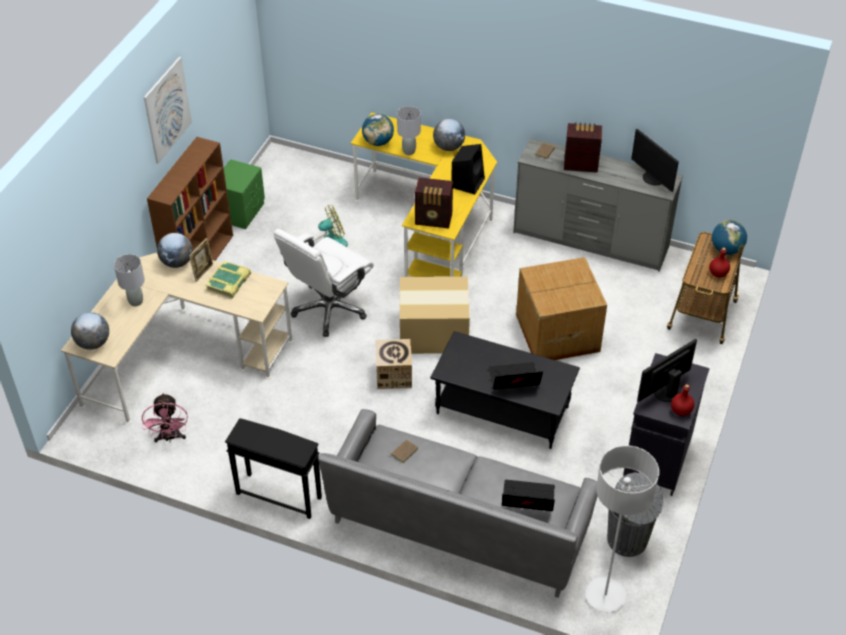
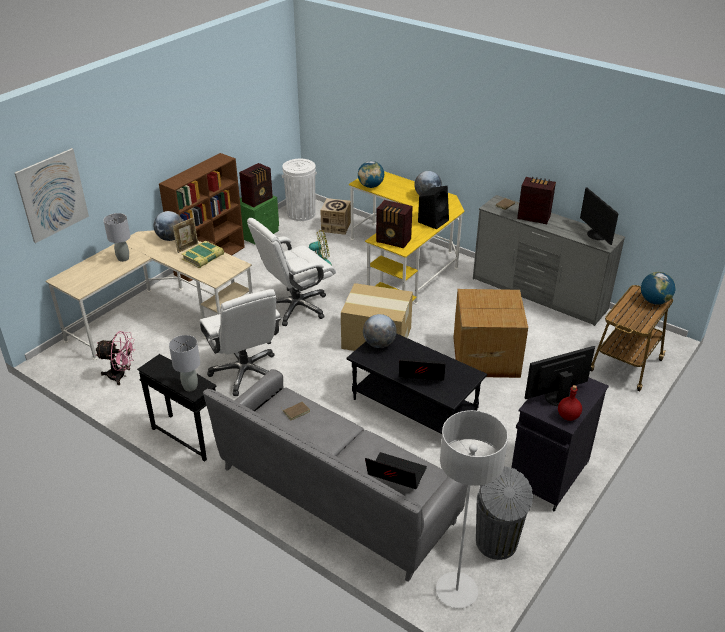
camera: 15 degrees right, 10 degrees down
globe [71,312,109,350] -> globe moved to [363,314,397,348]
pink fan [142,393,188,442] -> pink fan turned 90 degrees counterclockwise [95,331,135,385]
picture [144,57,192,164] -> picture moved to [15,148,89,243]
cardboard box [376,339,412,389] -> cardboard box moved to [320,198,351,235]
grey table lamp [397,106,421,155] -> grey table lamp moved to [169,335,200,391]
red bottle [709,248,730,278] -> none
none -> white office chair [200,289,282,396]
none -> radio [239,163,273,207]
none -> white trash can [282,159,317,221]

